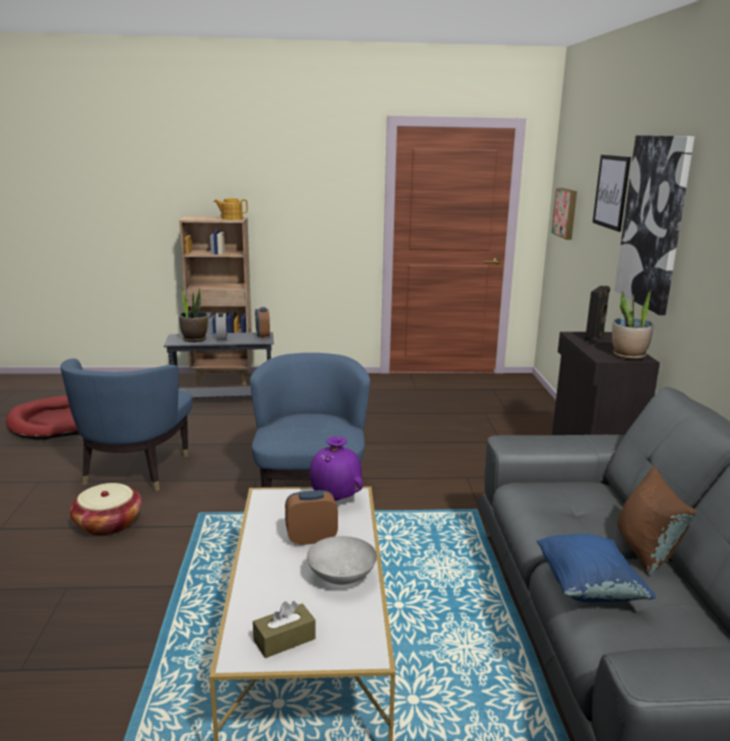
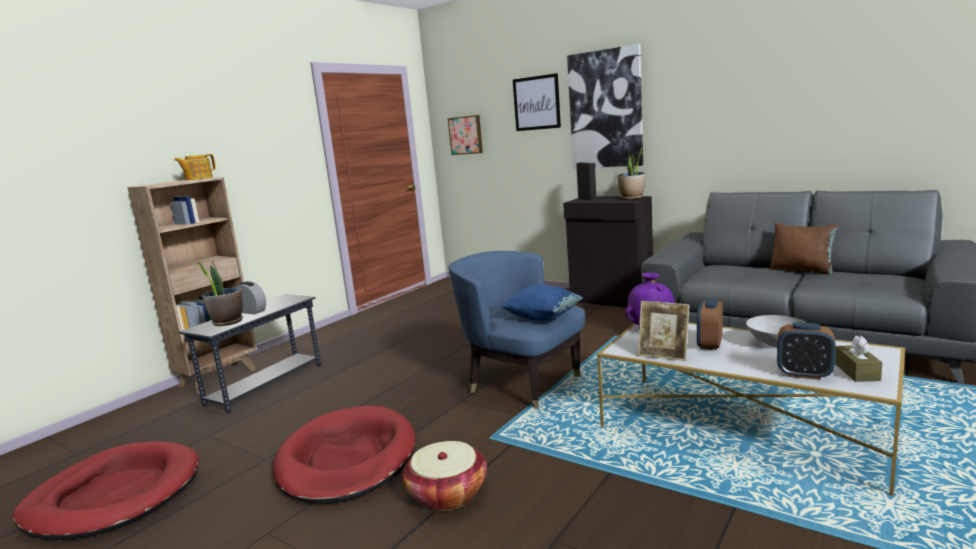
camera: 50 degrees left, 5 degrees down
blue armchair [60,359,193,491] -> red dog bed [273,405,416,504]
alarm clock [255,307,270,338] -> alarm clock moved to [777,322,836,380]
blue pillow [537,534,656,602] -> blue pillow moved to [500,285,583,321]
none -> picture frame [638,301,690,361]

